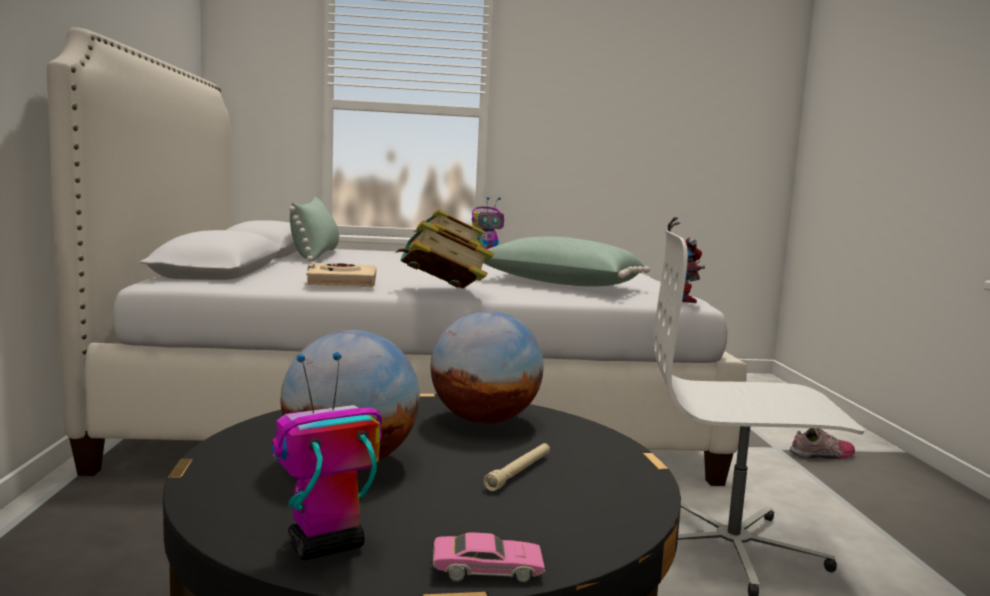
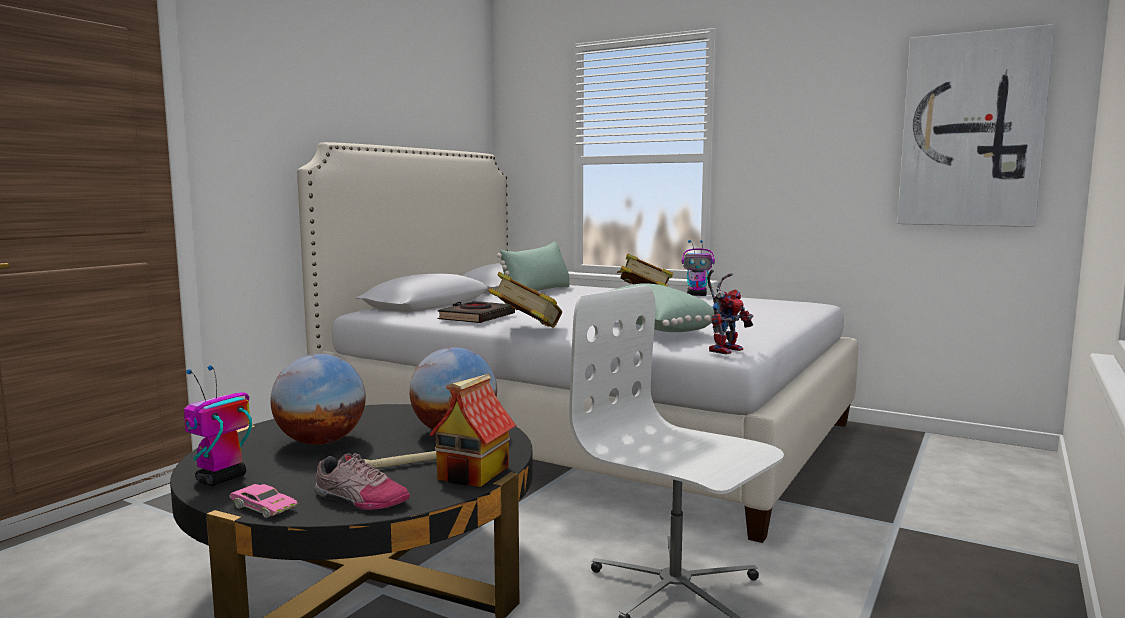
camera: 35 degrees right, 0 degrees up
toy robot [271,352,382,560] -> toy robot turned 60 degrees counterclockwise [184,365,252,486]
beige book [305,263,376,287] -> black book [438,301,515,323]
shoe [790,428,855,459] -> shoe moved to [315,453,410,510]
none -> toy house [429,374,516,487]
none -> picture [897,24,1055,227]

